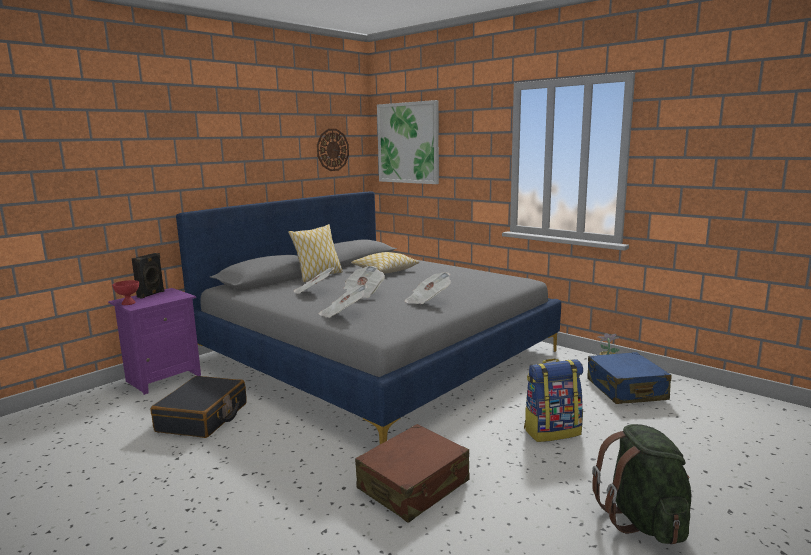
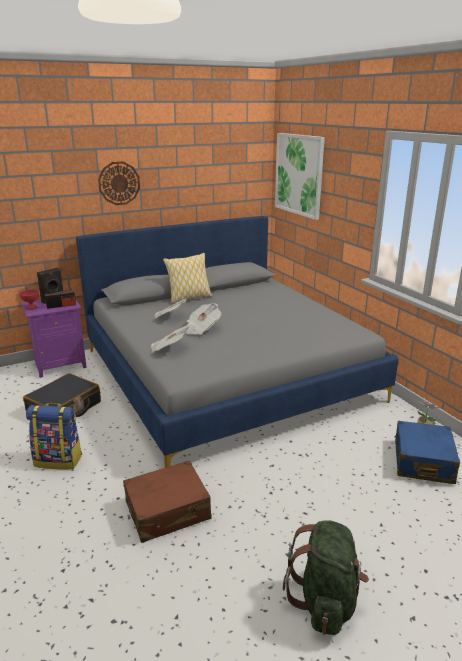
camera: 20 degrees right, 10 degrees up
wall clock [317,129,349,171] -> wall clock moved to [98,162,140,205]
pillow [351,252,419,273] -> none
newspaper [405,272,451,304] -> none
backpack [524,359,583,442] -> backpack moved to [26,403,82,469]
none -> radio [45,289,76,309]

